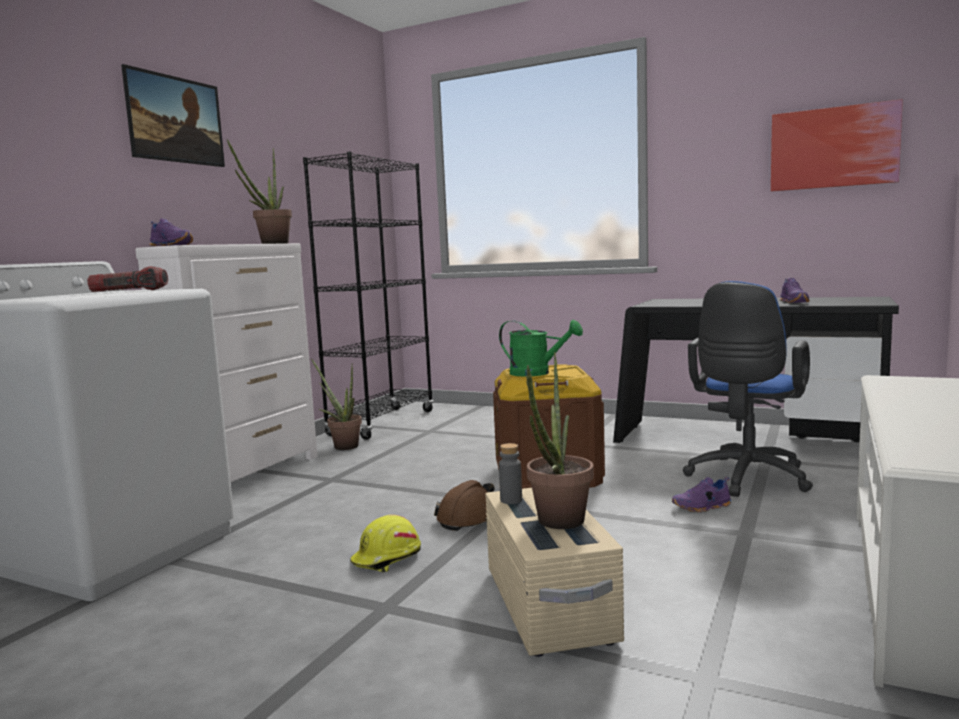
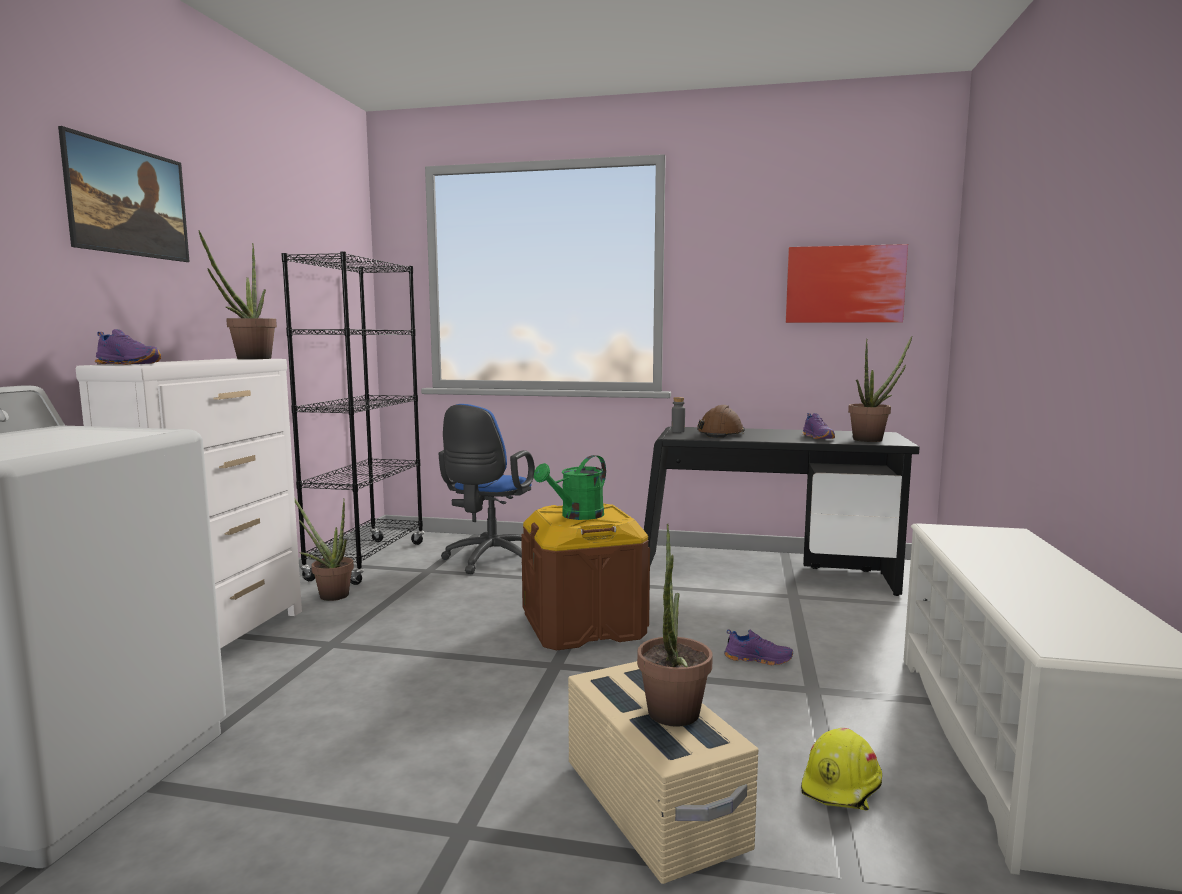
camera: 15 degrees left, 0 degrees up
flashlight [87,266,168,292] -> none
yellow hard hat [350,514,421,572] -> yellow hard hat moved to [801,728,882,811]
brown hard hat [434,480,495,531] -> brown hard hat moved to [697,405,745,438]
green watering can [499,320,583,377] -> green watering can turned 120 degrees clockwise [534,455,606,520]
grey bottle [499,443,522,504] -> grey bottle moved to [672,397,685,432]
purple shoe [672,477,731,513] -> purple shoe turned 135 degrees counterclockwise [724,629,793,665]
blue office chair [683,281,813,497] -> blue office chair moved to [438,404,535,574]
none -> potted plant [848,336,912,442]

